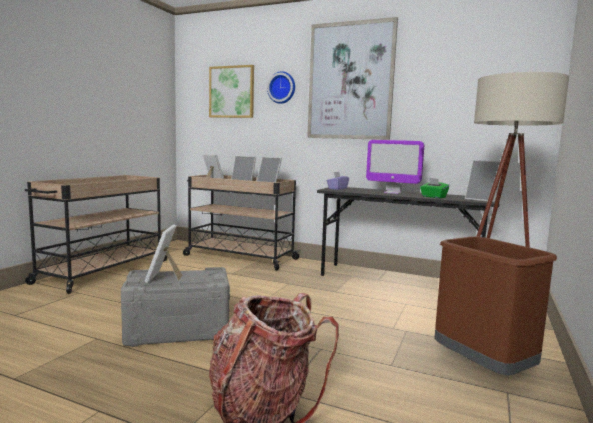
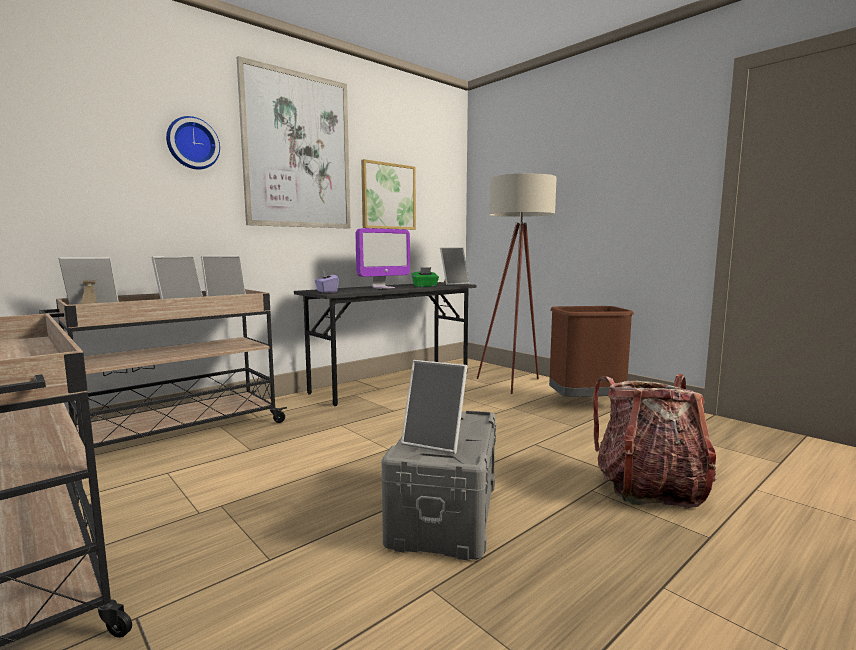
camera: 65 degrees left, 0 degrees up
picture [209,65,254,118] -> picture moved to [361,159,416,230]

